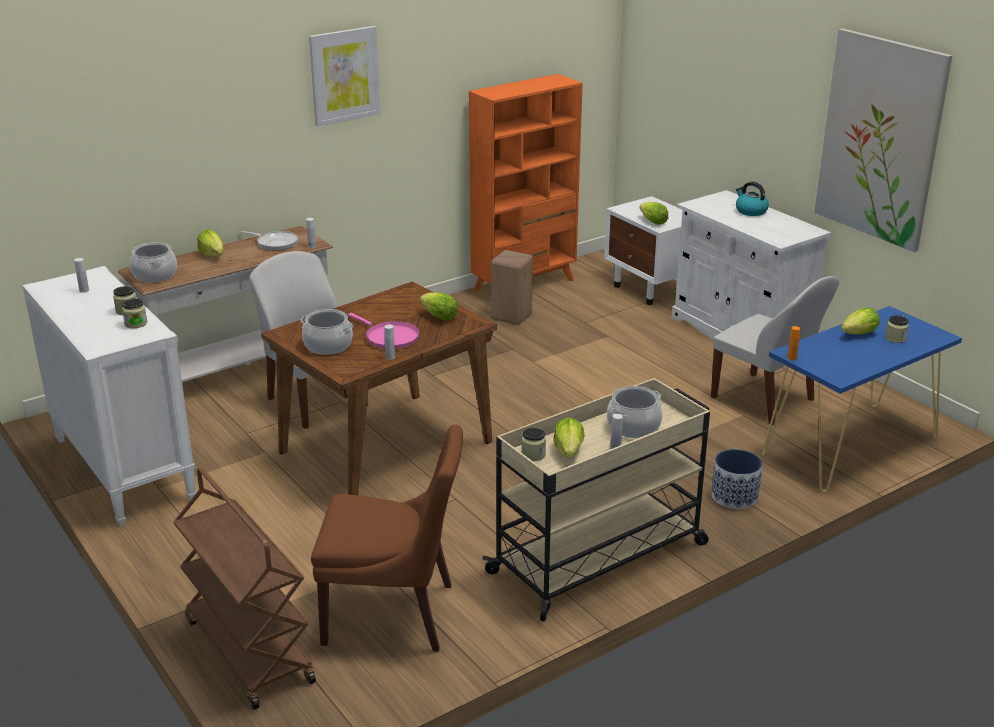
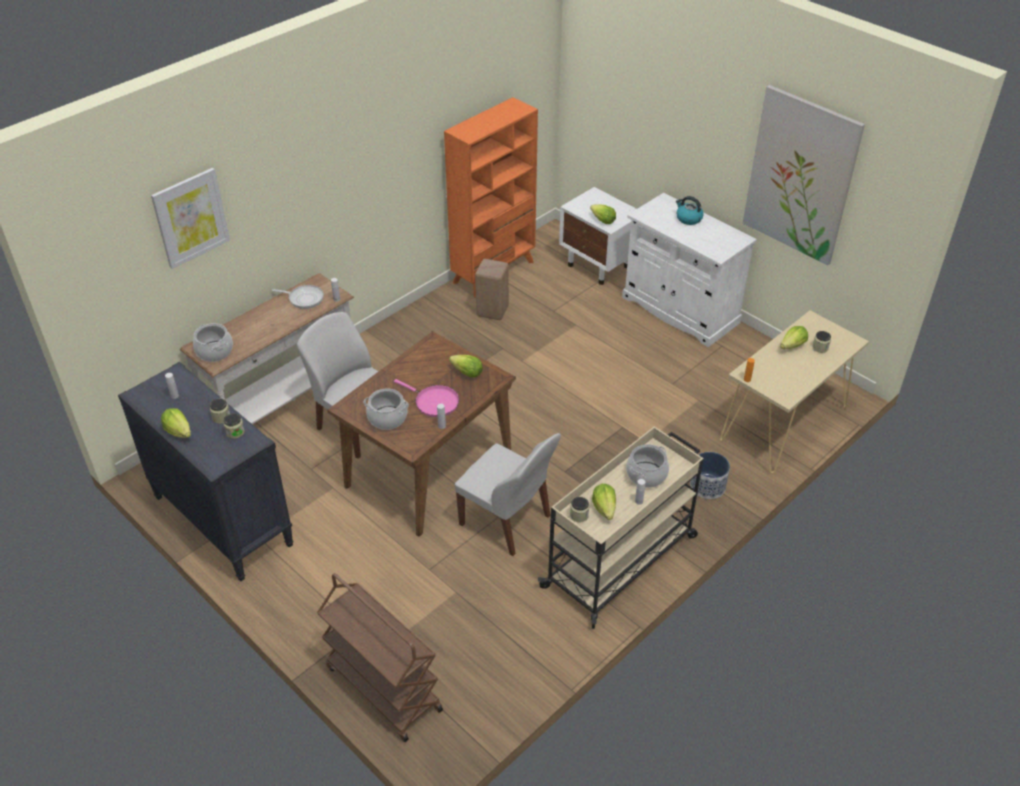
camera: 10 degrees left, 15 degrees up
white dresser [22,266,196,526] -> black dresser [118,362,294,581]
lettuce [197,230,223,257] -> lettuce moved to [161,408,191,438]
picture [309,26,380,127] -> picture moved to [151,168,230,269]
brown chair [311,424,463,652] -> none
white chair [711,276,840,425] -> white chair moved to [455,433,561,556]
blue console table [762,306,962,492] -> beige console table [720,310,869,473]

